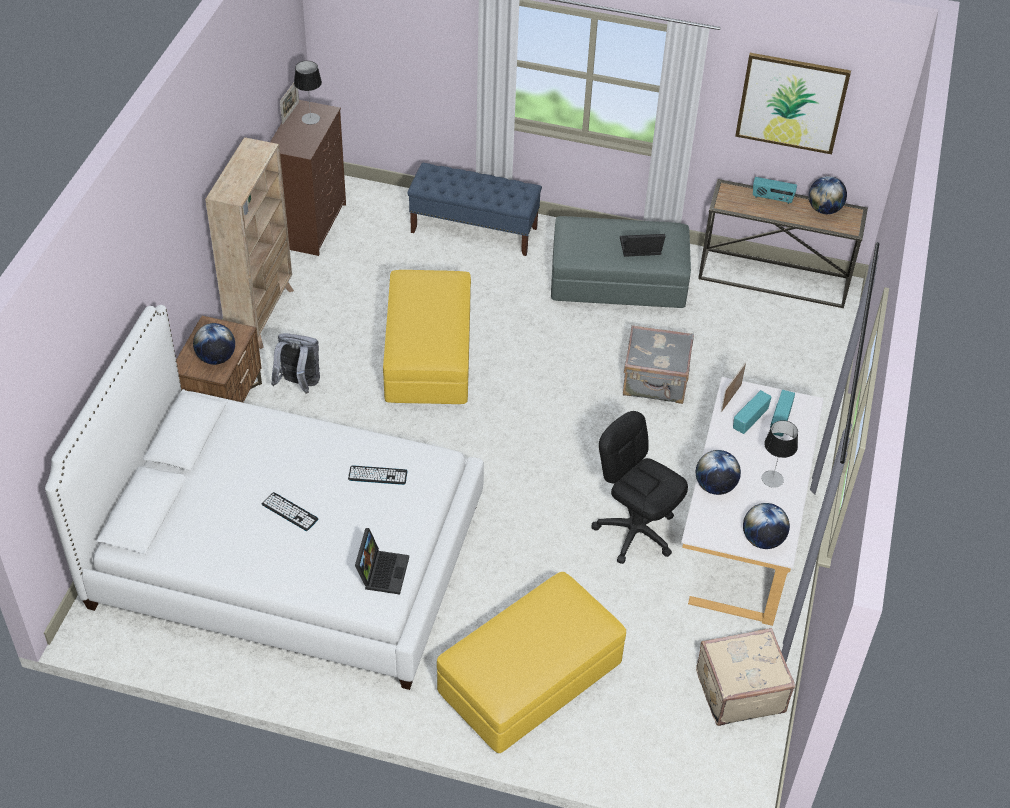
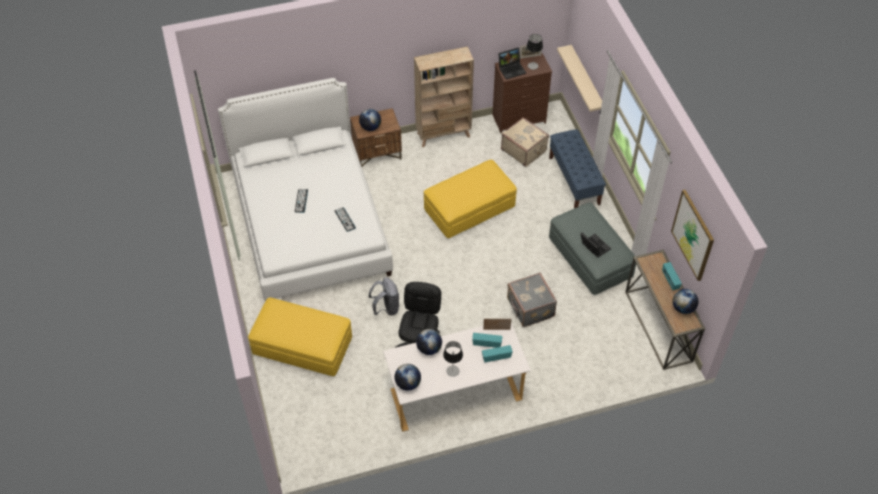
camera: 60 degrees right, 5 degrees up
grey backpack [271,333,320,394] -> grey backpack moved to [369,278,399,316]
laptop [355,528,409,595] -> laptop moved to [498,47,526,79]
beige suitcase [696,628,796,726] -> beige suitcase moved to [501,117,549,167]
none -> beige shelf [557,45,602,114]

